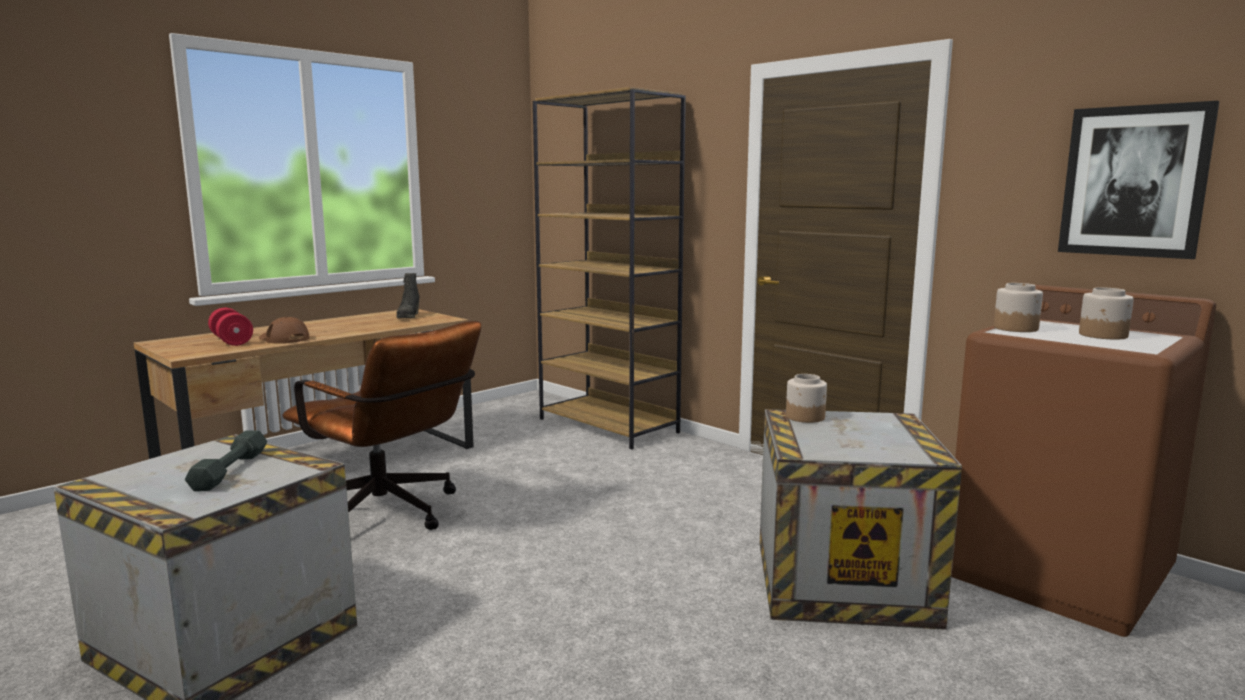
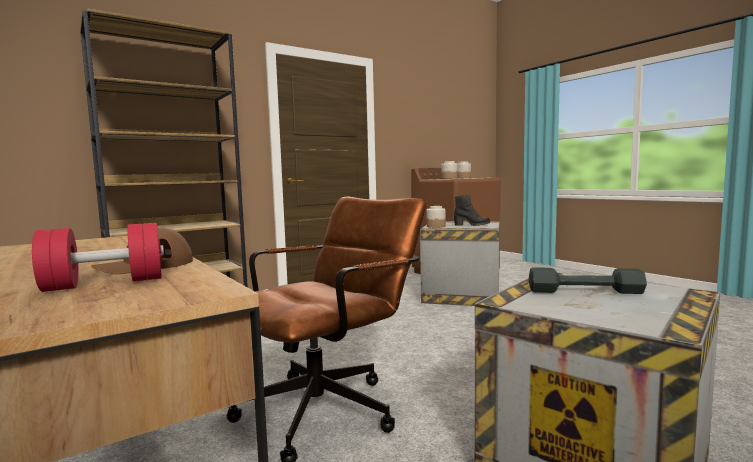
camera: 80 degrees left, 5 degrees down
black boot [396,273,419,318] -> black boot moved to [454,195,490,226]
picture [1058,101,1219,259] -> none

